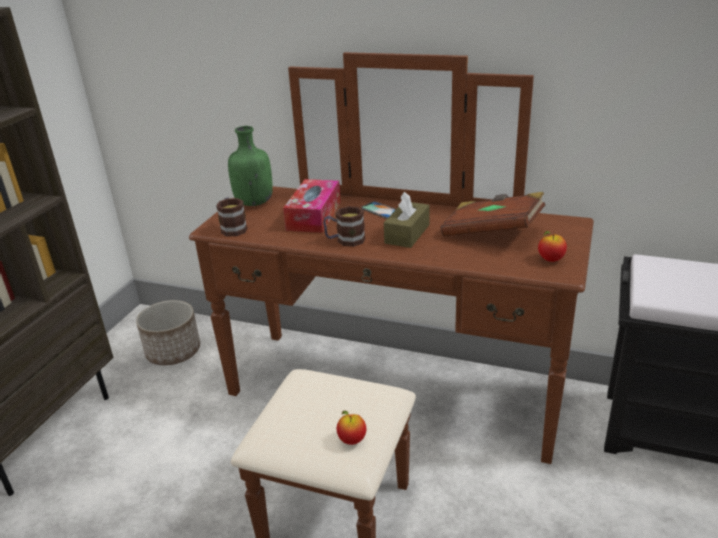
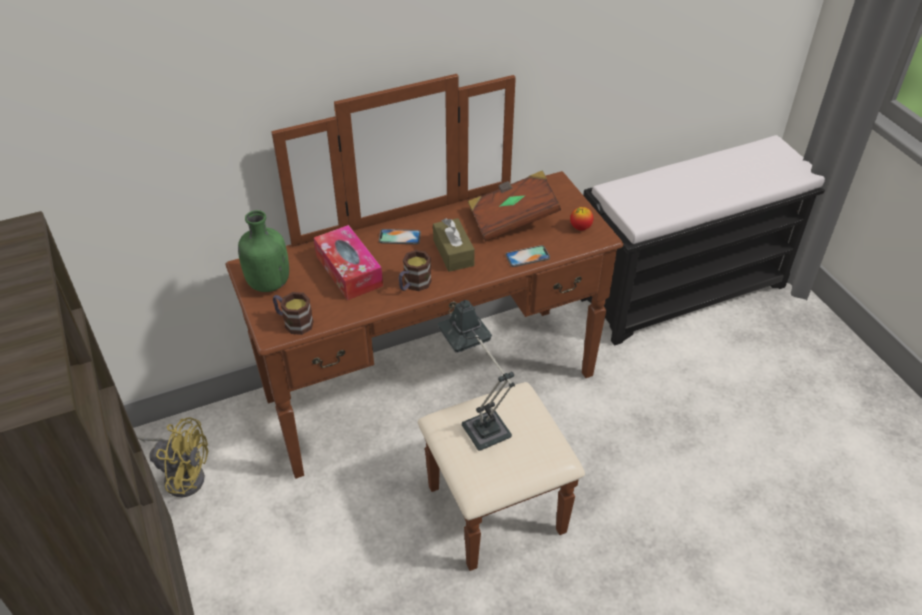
camera: 45 degrees left, 15 degrees up
planter [136,300,200,365] -> yellow fan [137,418,208,497]
apple [337,411,366,445] -> none
none -> table lamp [438,300,515,451]
none -> phone [506,245,550,267]

